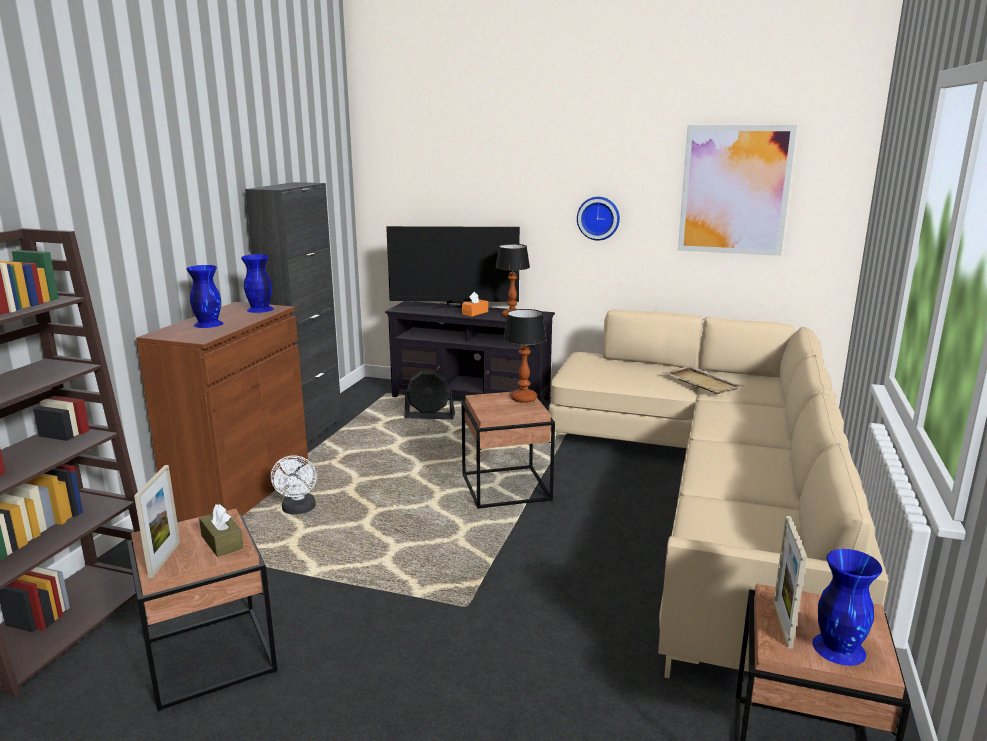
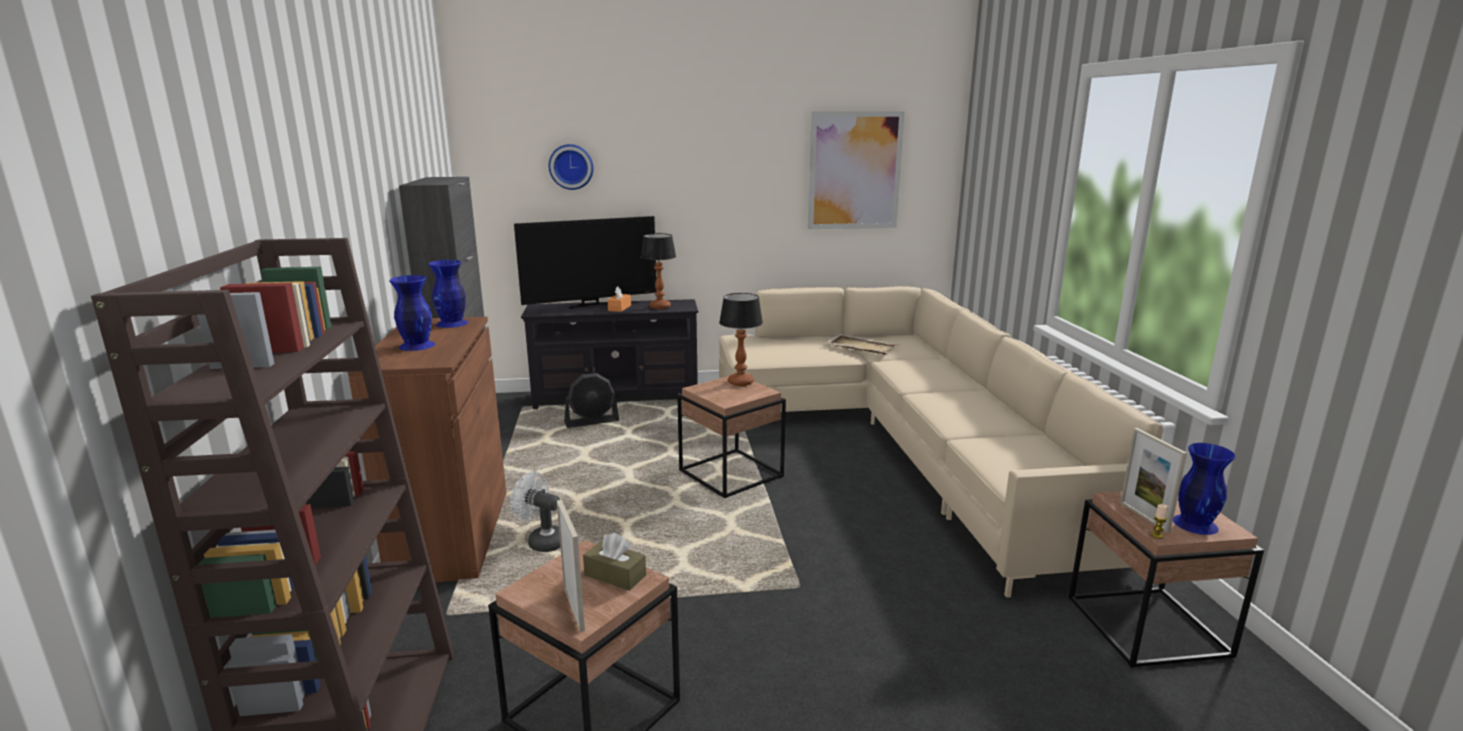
camera: 25 degrees left, 0 degrees up
white fan [271,455,317,514] -> white fan turned 150 degrees clockwise [510,472,561,552]
wall clock [577,197,620,241] -> wall clock moved to [549,144,594,190]
none -> candle [1151,504,1168,539]

